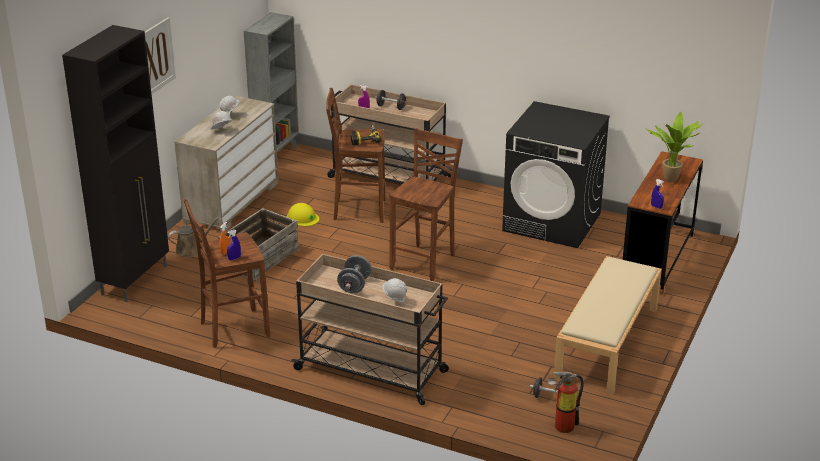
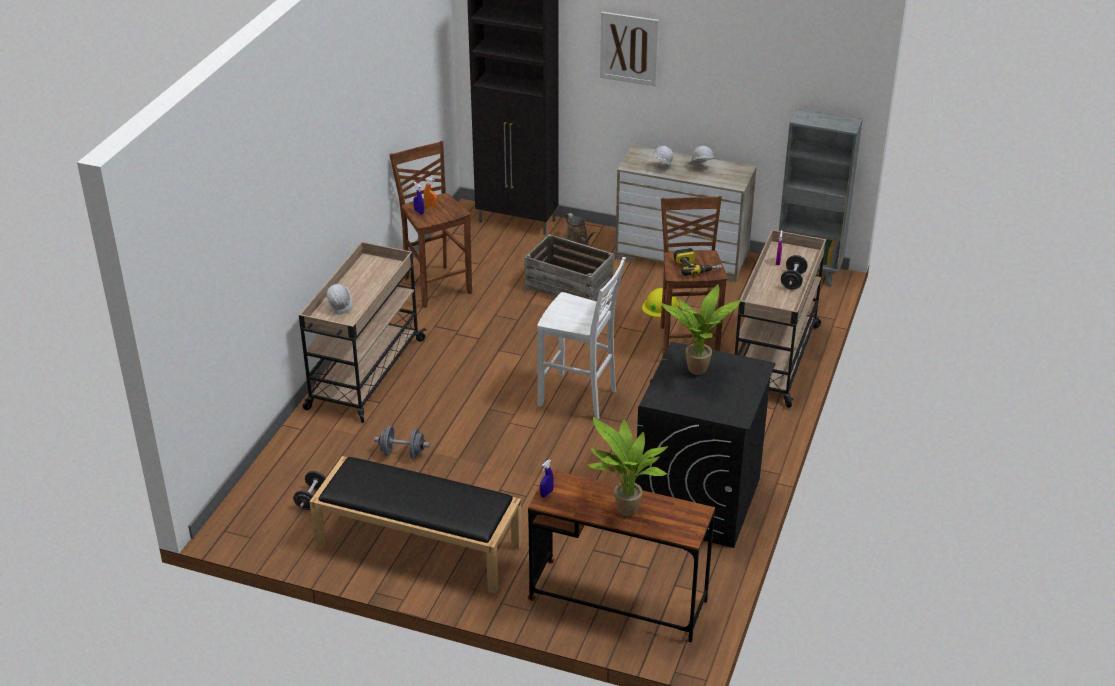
camera: 85 degrees right, 5 degrees up
grey dumbbell [337,255,372,293] -> grey dumbbell moved to [374,426,430,459]
brown stool [389,128,463,281] -> white stool [537,257,626,420]
fire extinguisher [548,369,584,433] -> none
beige bench [554,256,662,395] -> black bench [309,456,522,594]
none -> potted plant [661,284,741,375]

